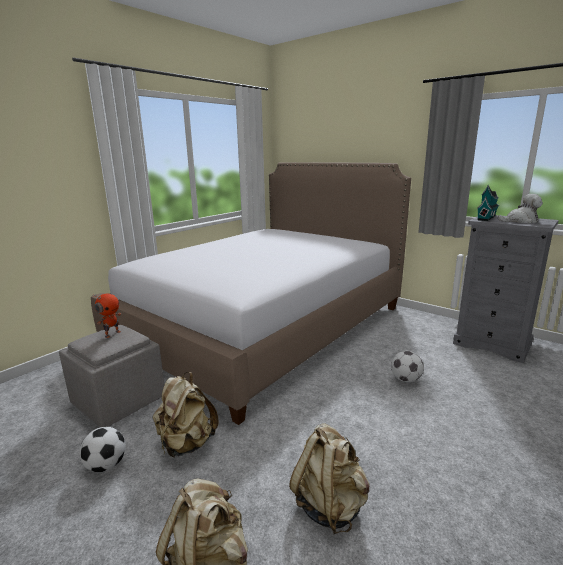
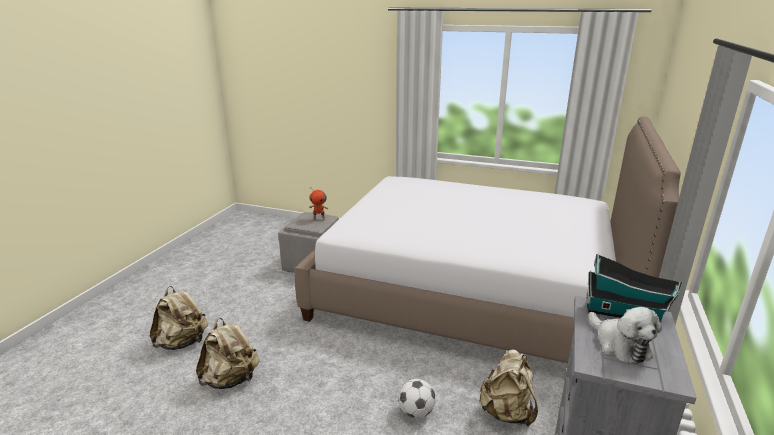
camera: 70 degrees right, 5 degrees up
football [79,427,126,472] -> none
beige backpack [153,372,219,458] -> beige backpack moved to [479,349,538,427]

